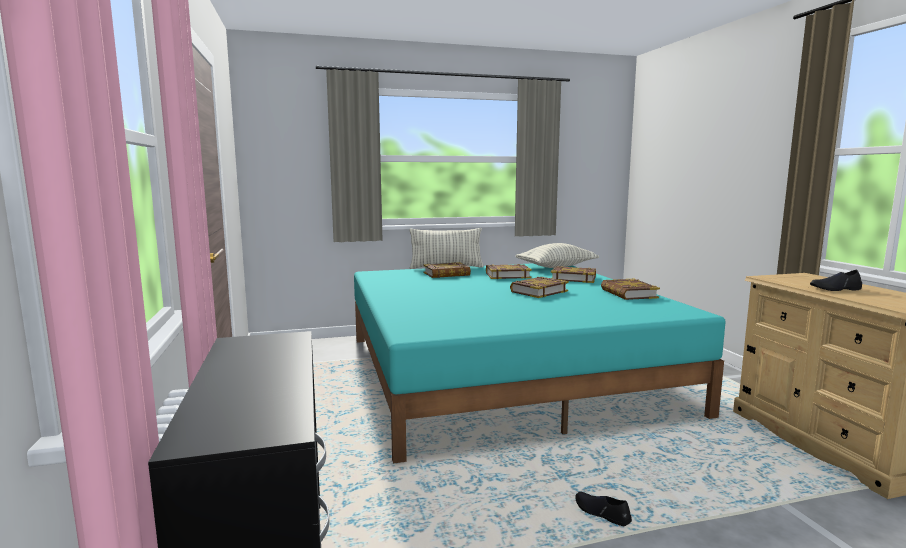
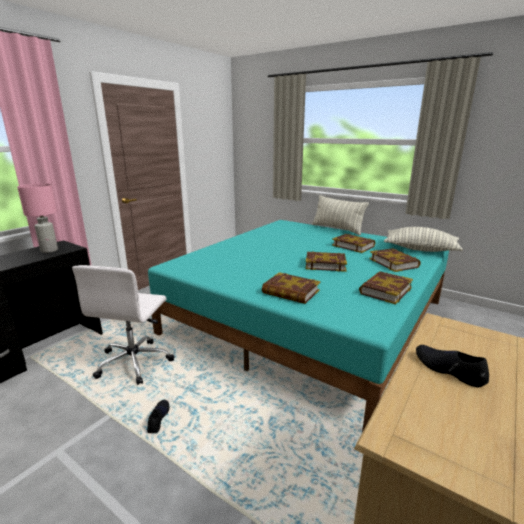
camera: 50 degrees right, 10 degrees up
book [423,262,471,278] -> book moved to [262,272,320,304]
none -> pink table lamp [17,183,58,253]
none -> white office chair [72,265,175,385]

